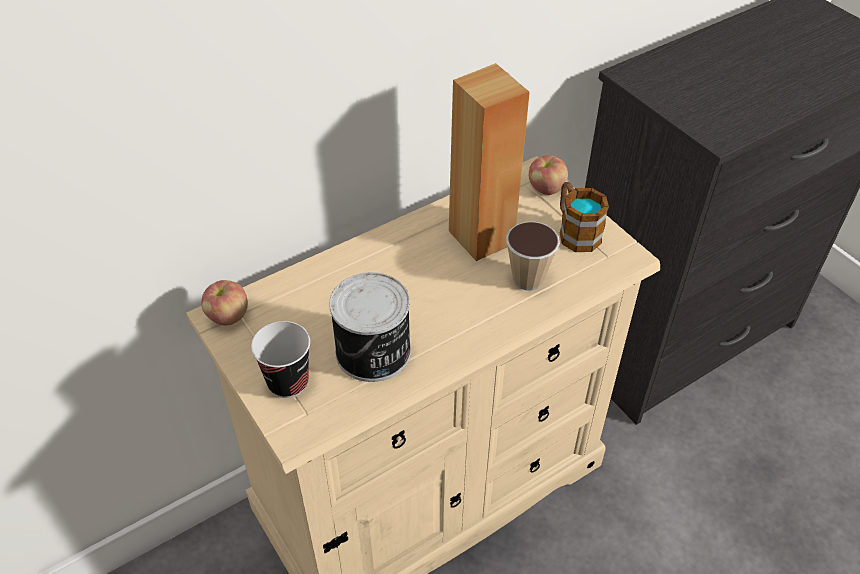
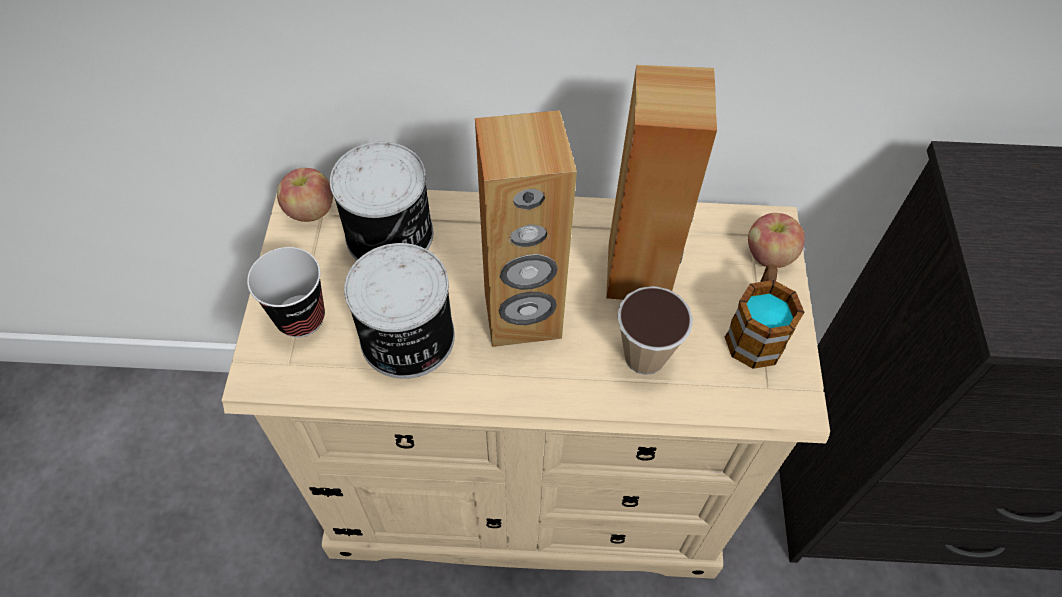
camera: 35 degrees right, 10 degrees up
none -> can [330,142,433,260]
none -> brown speaker [475,110,577,347]

